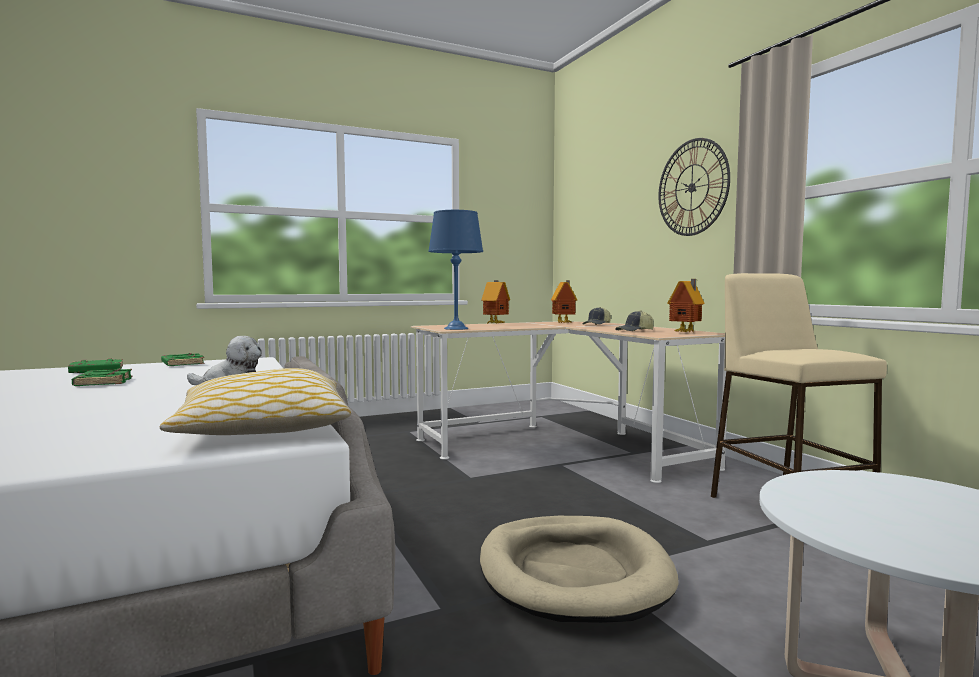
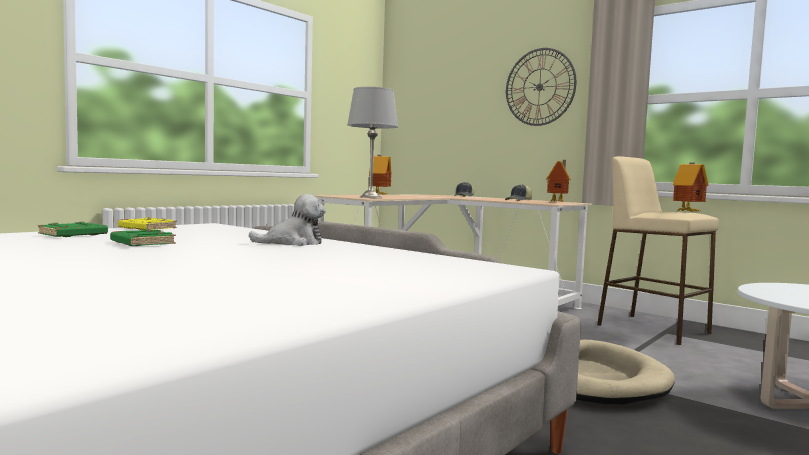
camera: 25 degrees left, 0 degrees up
pillow [160,368,351,435] -> none
green book [161,353,204,366] -> yellow book [118,217,177,230]
blue table lamp [428,210,483,330] -> grey table lamp [347,87,398,198]
toy house [551,280,577,323] -> toy house moved to [673,162,709,211]

